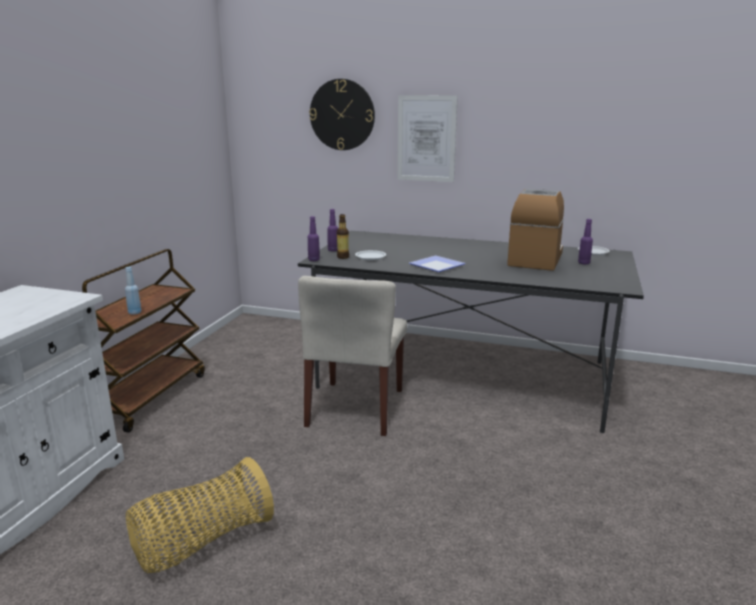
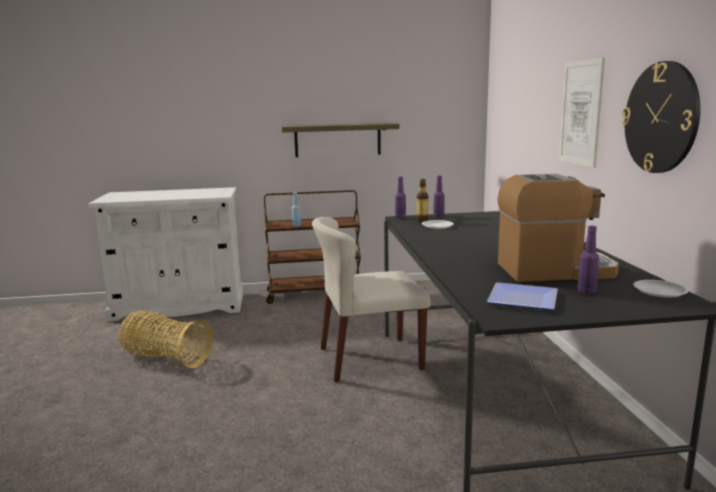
camera: 65 degrees right, 5 degrees down
wall clock [309,79,375,150] -> wall clock moved to [622,61,701,173]
plate [409,255,466,272] -> plate moved to [487,283,558,310]
none -> shelf [282,122,399,157]

